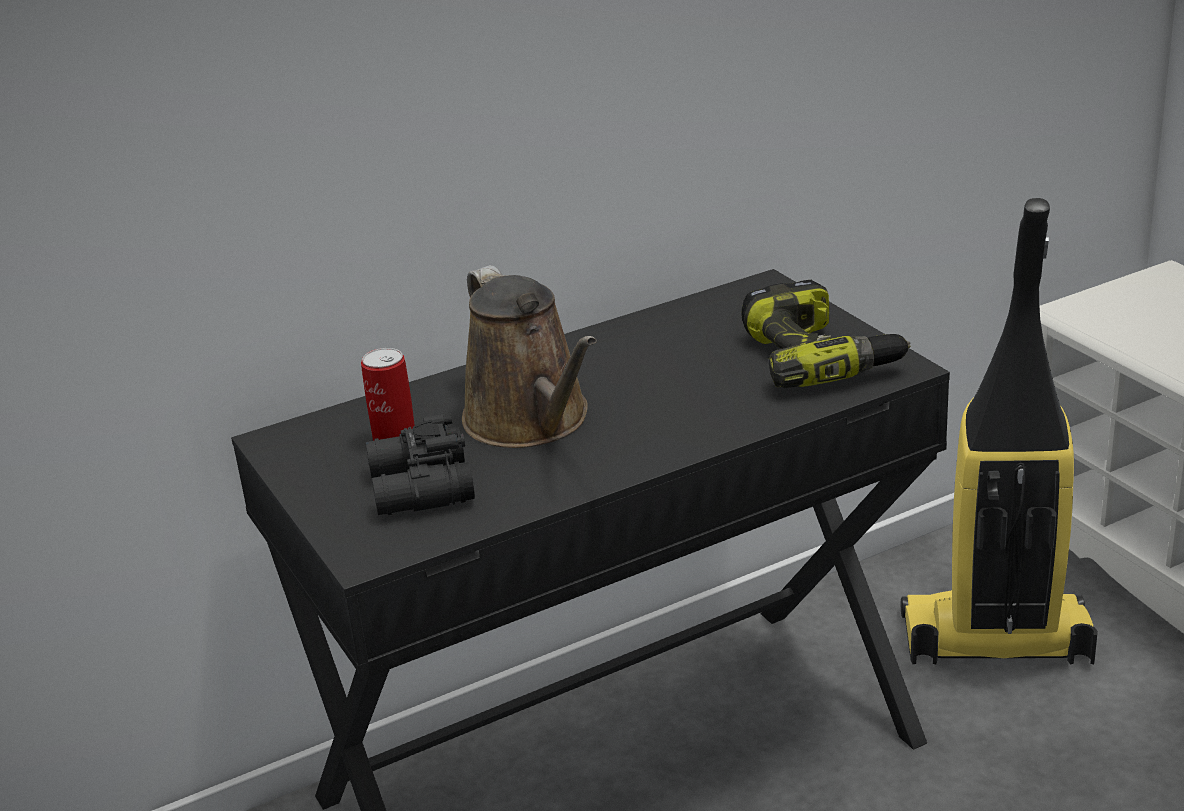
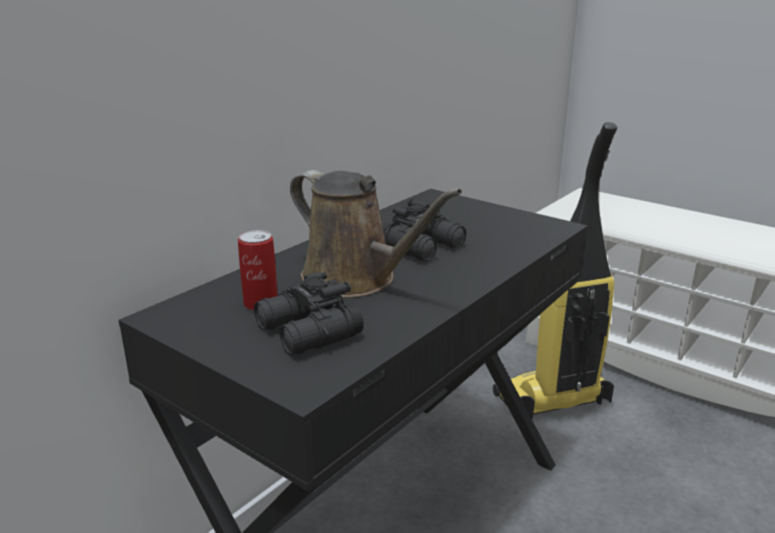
camera: 25 degrees left, 5 degrees down
power drill [741,280,911,388] -> none
none -> black binoculars [382,199,466,261]

